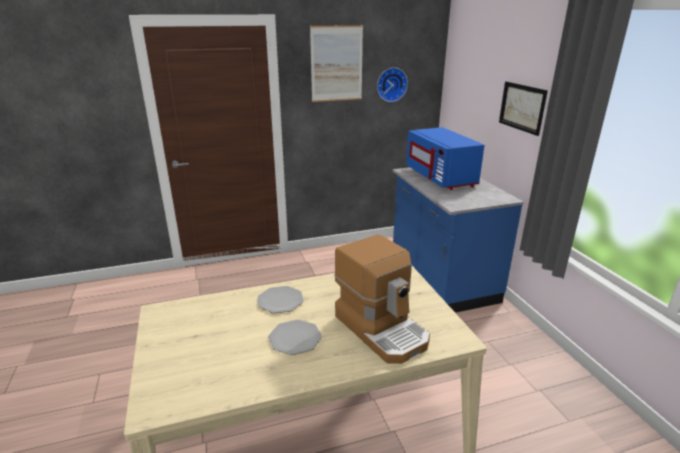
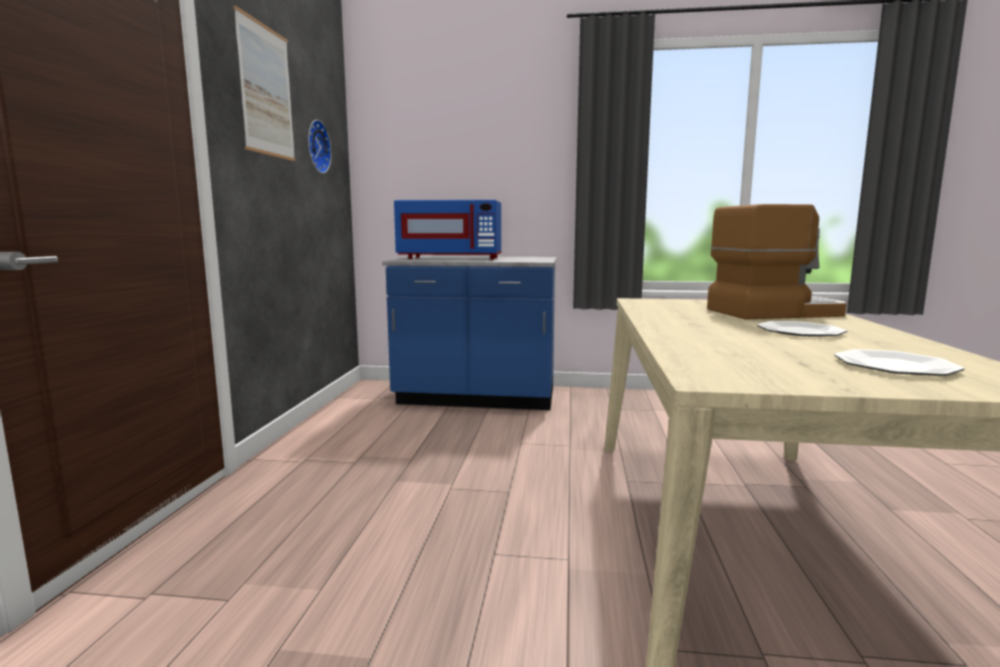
camera: 65 degrees left, 15 degrees down
plate [258,286,304,313] -> plate moved to [834,349,964,376]
picture [499,81,548,136] -> none

